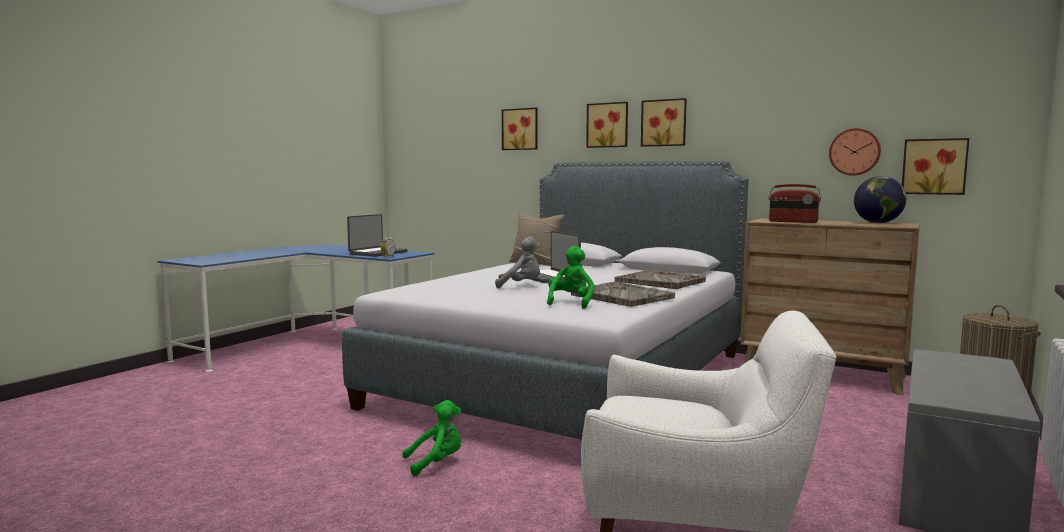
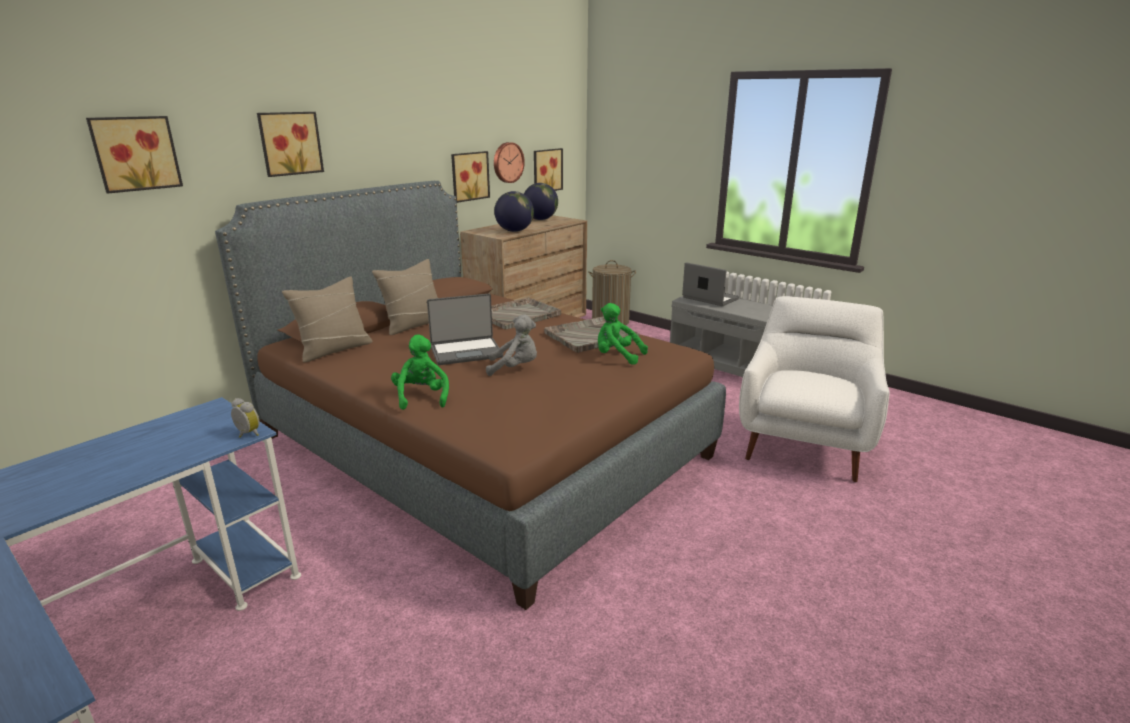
camera: 80 degrees left, 15 degrees up
grey bed [342,161,749,440] -> brown bed [215,181,726,610]
laptop [347,214,408,257] -> laptop moved to [682,262,739,306]
green plush toy [403,400,462,476] -> green plush toy moved to [391,335,449,410]
grey plush toy [495,237,540,288] -> grey plush toy turned 75 degrees clockwise [486,314,537,376]
picture [641,98,687,147] -> picture moved to [451,151,490,203]
radio [769,184,821,223] -> globe [494,191,534,232]
none -> beige pillow [372,259,438,335]

